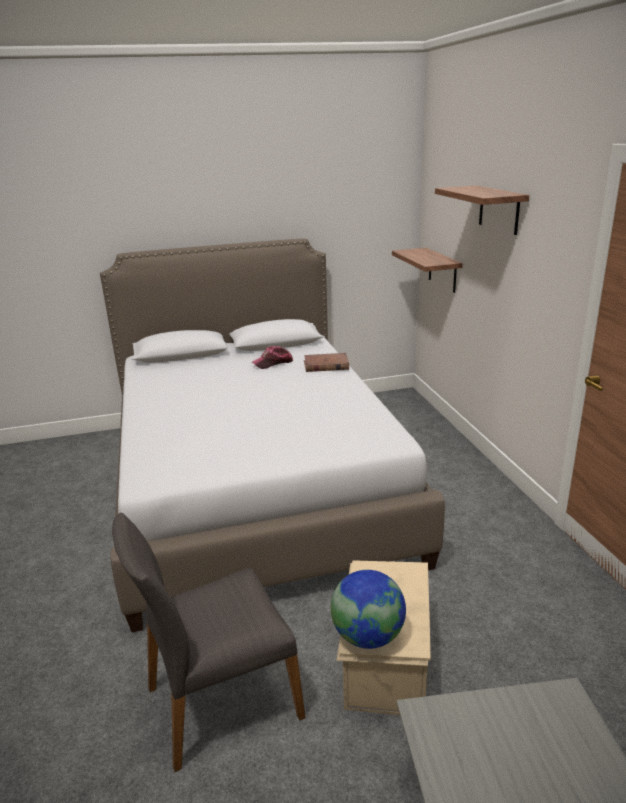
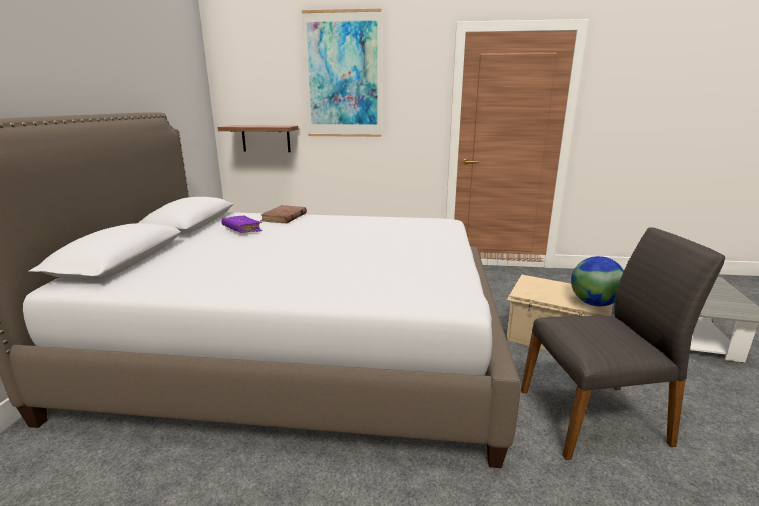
camera: 70 degrees left, 5 degrees down
grey chair [112,513,306,772] -> grey chair turned 90 degrees counterclockwise [521,227,725,460]
cap [251,346,293,369] -> purple book [221,216,262,233]
shelf [435,185,529,235] -> picture [302,9,381,137]

